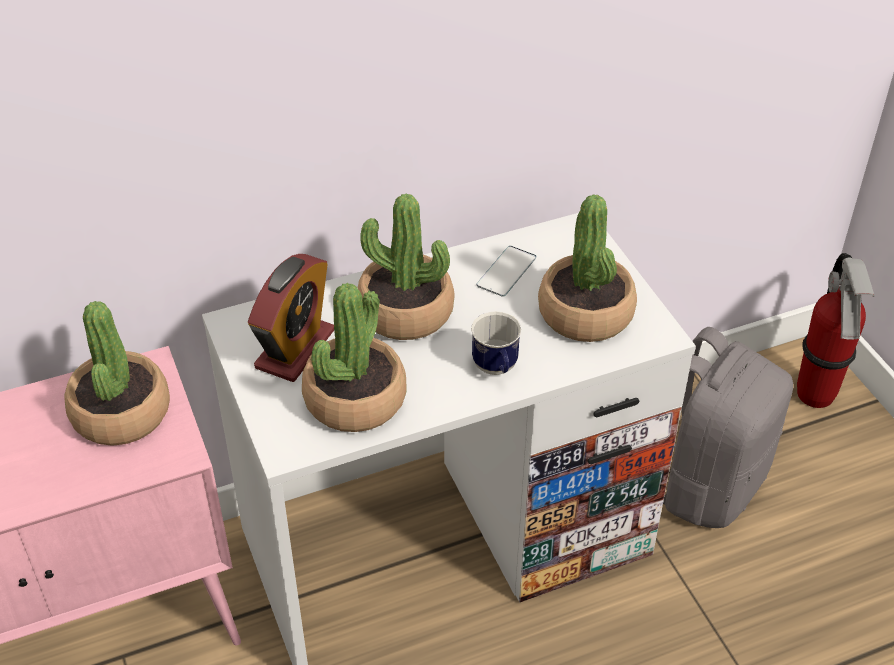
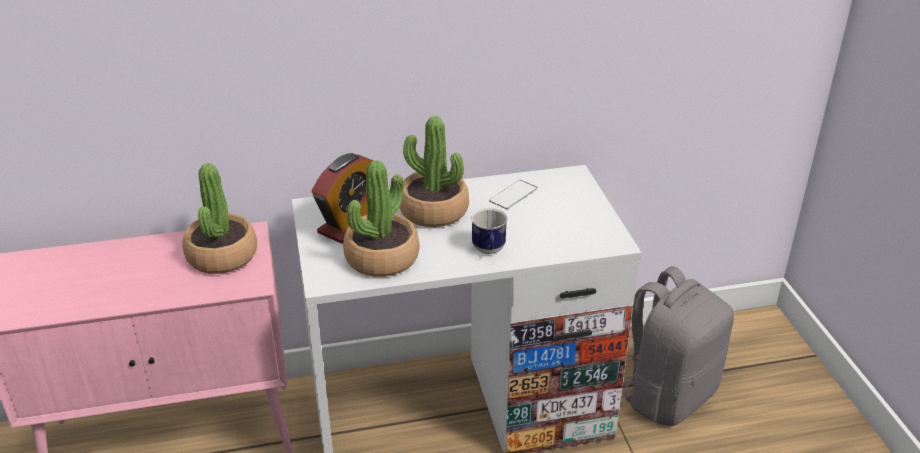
camera: 10 degrees right, 10 degrees down
potted plant [538,194,637,342] -> none
fire extinguisher [797,253,875,408] -> none

